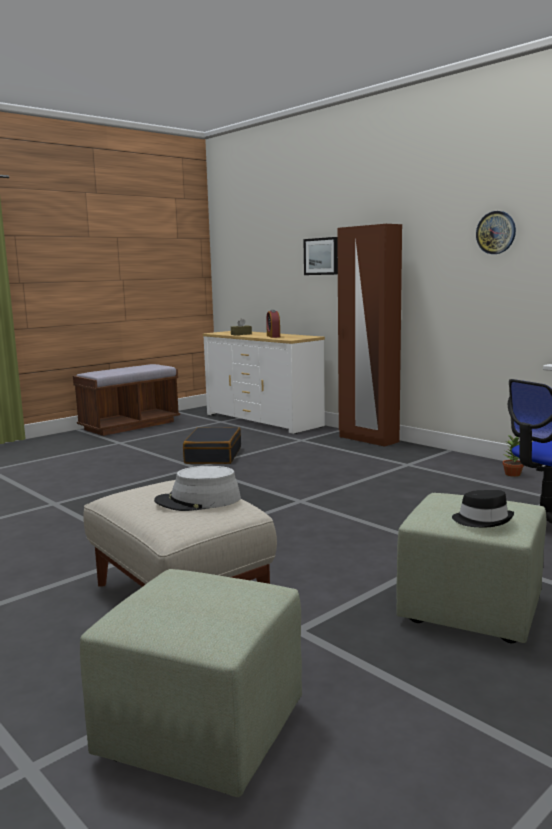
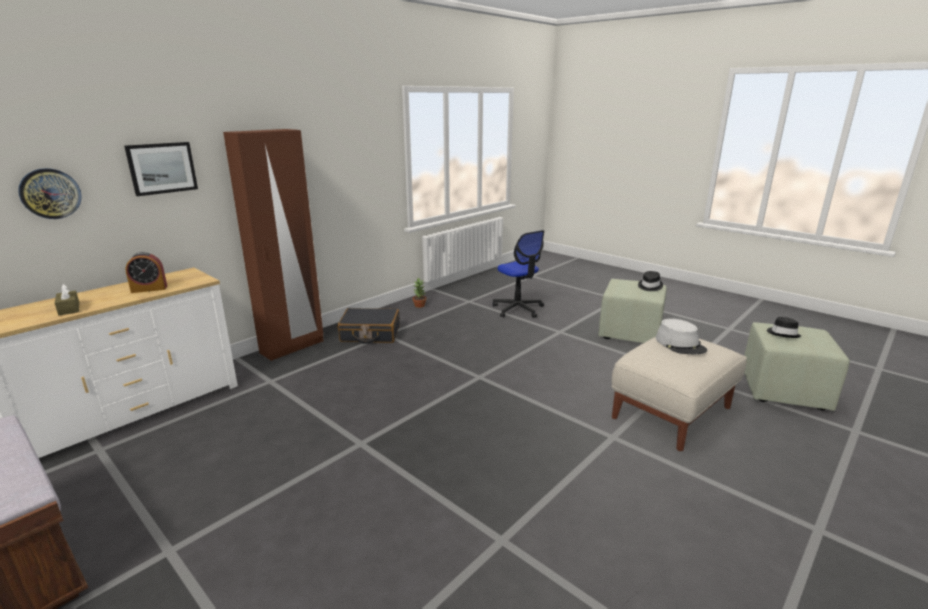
camera: 95 degrees left, 10 degrees up
black suitcase [183,427,241,464] -> black suitcase moved to [338,308,400,344]
wall clock [476,211,516,254] -> wall clock moved to [18,168,82,219]
none -> black hat [767,317,801,338]

